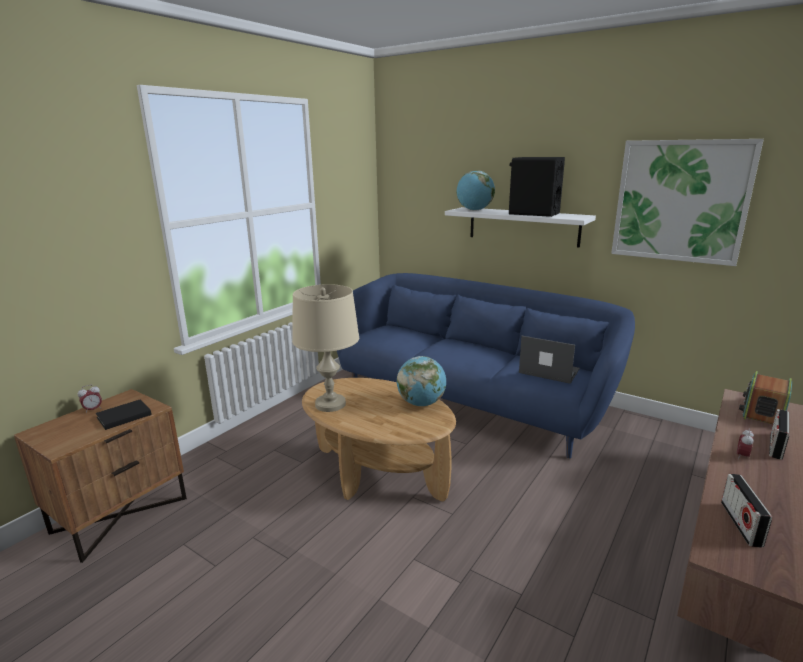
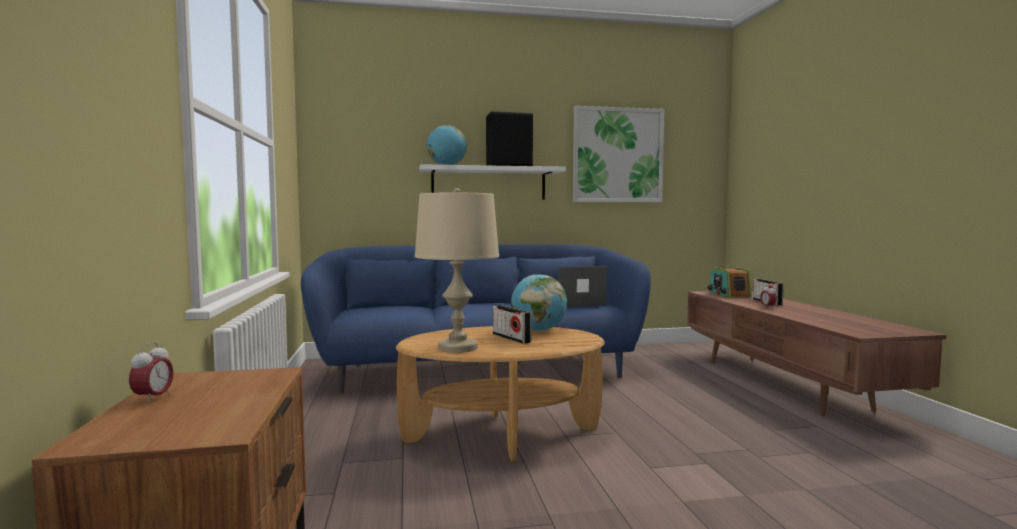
camera: 45 degrees left, 15 degrees down
black book [96,399,152,430] -> none
radio [721,474,772,547] -> radio moved to [493,305,532,344]

